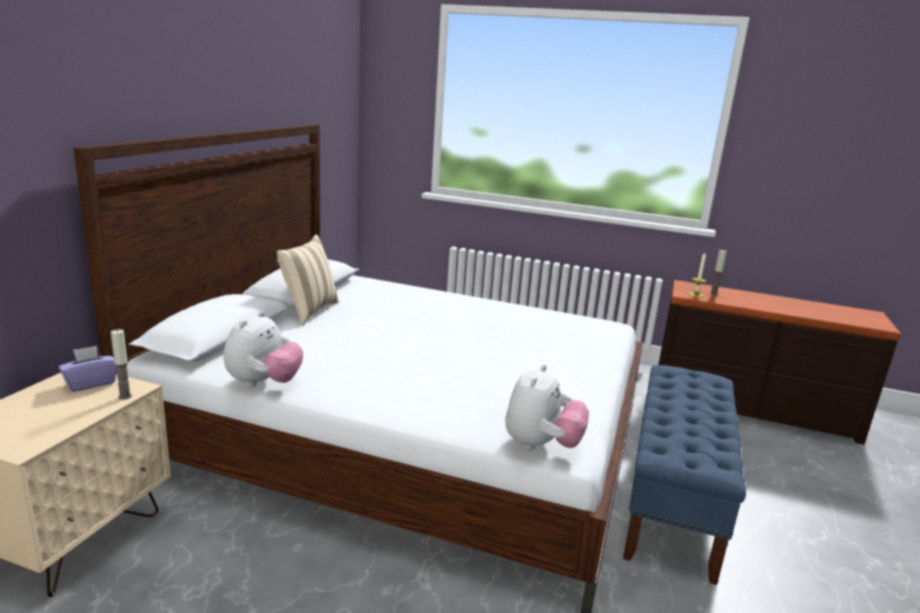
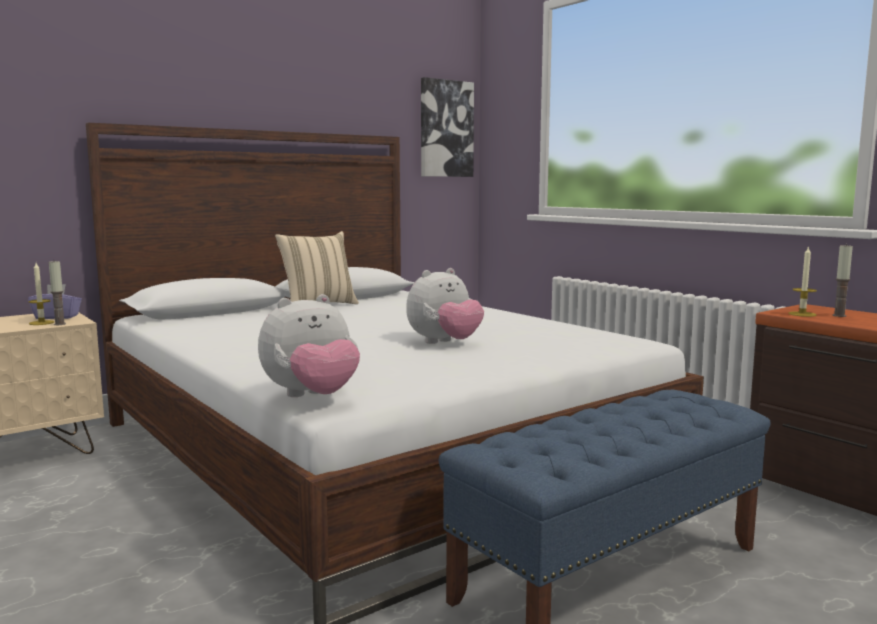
camera: 35 degrees right, 10 degrees down
plush toy [224,311,303,387] -> plush toy moved to [406,268,484,344]
none -> candle [29,263,54,325]
none -> picture [421,77,474,177]

